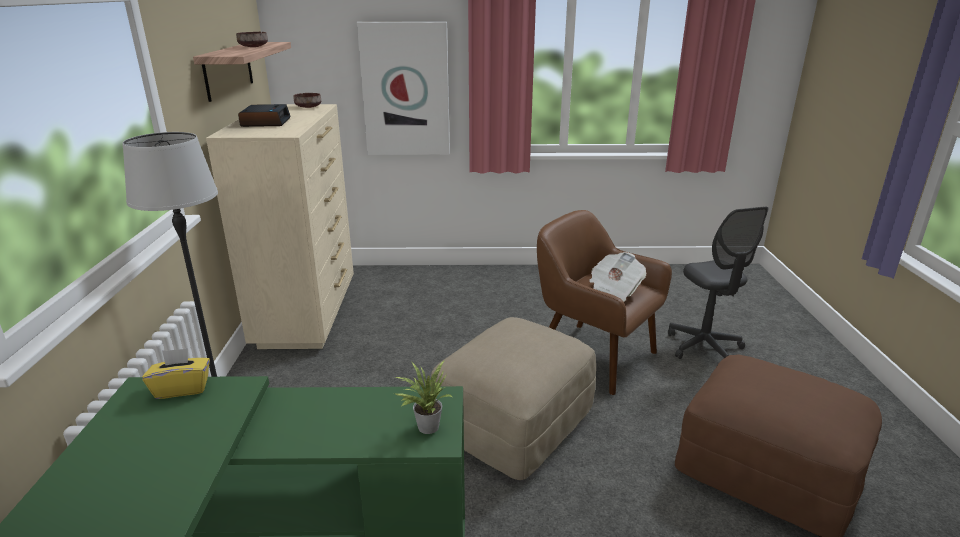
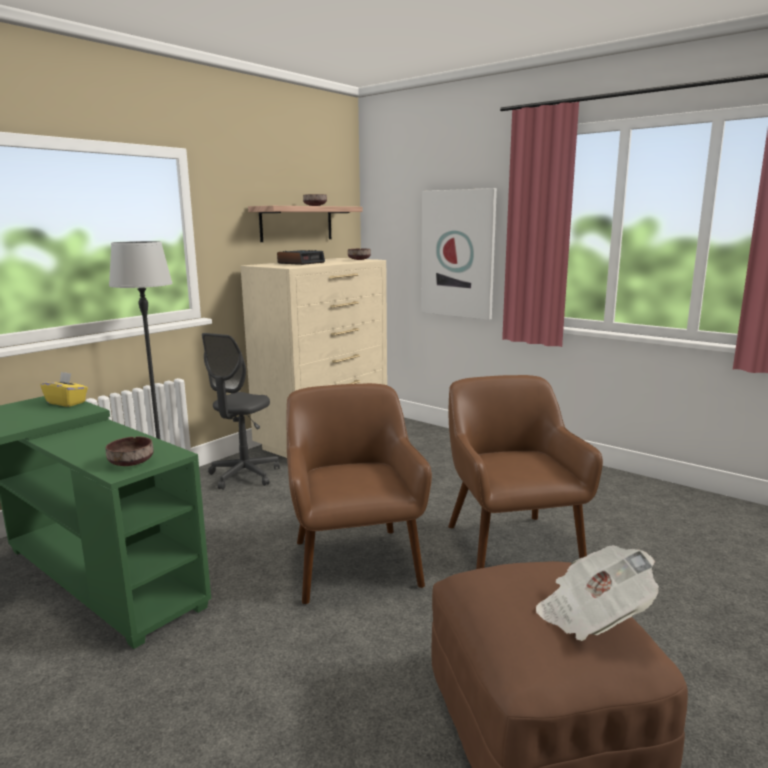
camera: 40 degrees right, 10 degrees down
potted plant [395,360,453,434] -> brown bowl [106,436,154,466]
beige ottoman [431,317,596,480] -> brown armchair [286,383,432,605]
newspaper [589,252,646,302] -> newspaper moved to [536,545,659,641]
grey office chair [668,206,769,359] -> grey office chair moved to [202,333,280,490]

